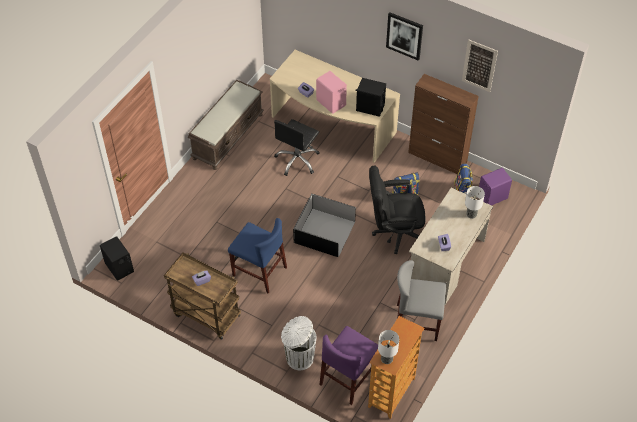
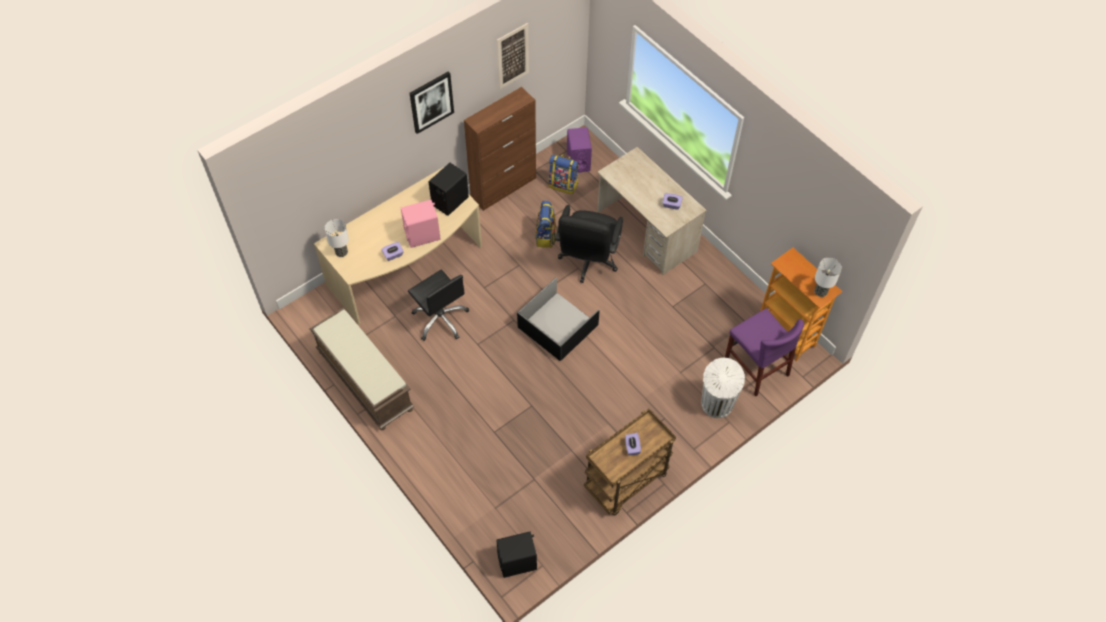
camera: 70 degrees left, 5 degrees up
blue chair [228,218,287,293] -> none
grey chair [397,260,446,341] -> none
table lamp [465,186,485,219] -> table lamp moved to [324,219,349,257]

